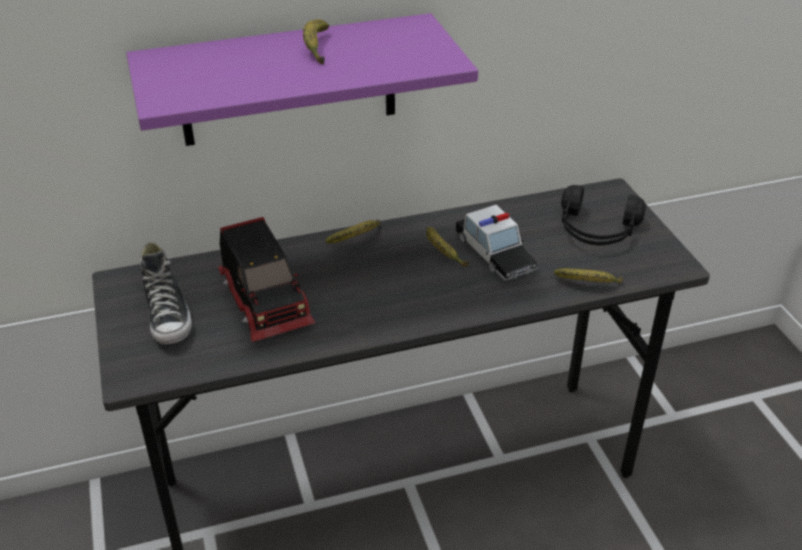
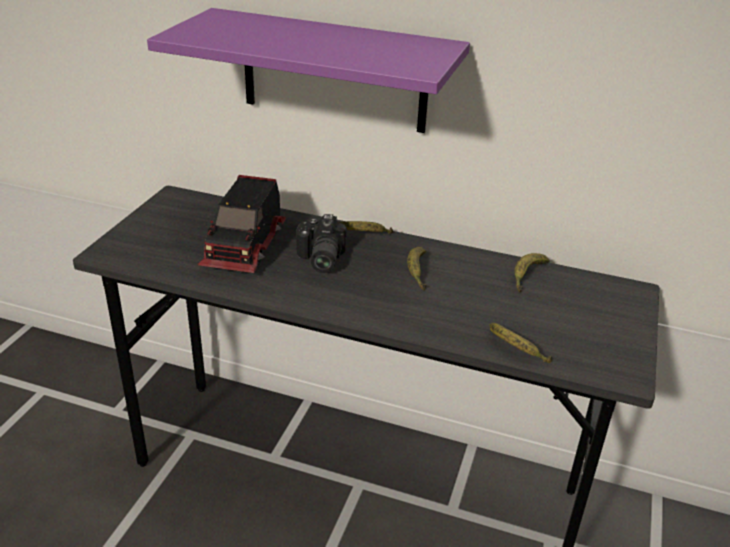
camera: 35 degrees right, 5 degrees down
shoe [140,242,192,344] -> none
banana [303,19,329,65] -> banana moved to [514,253,550,293]
toy car [456,205,538,281] -> none
black headphones [561,185,646,245] -> none
none -> camera [296,214,347,273]

